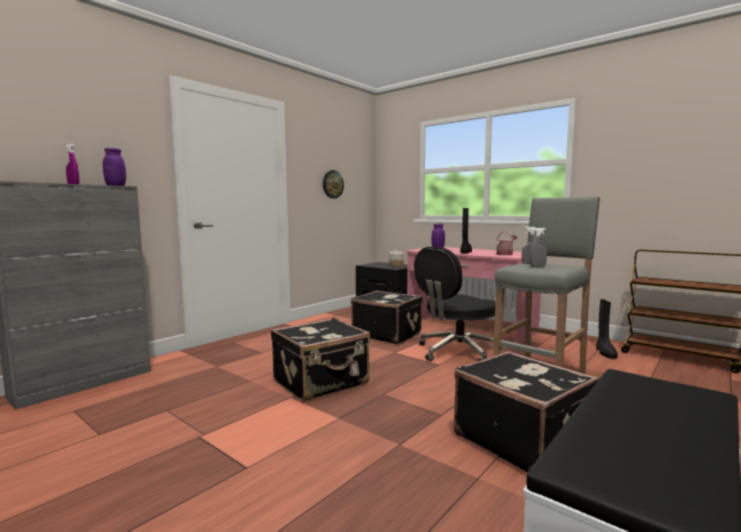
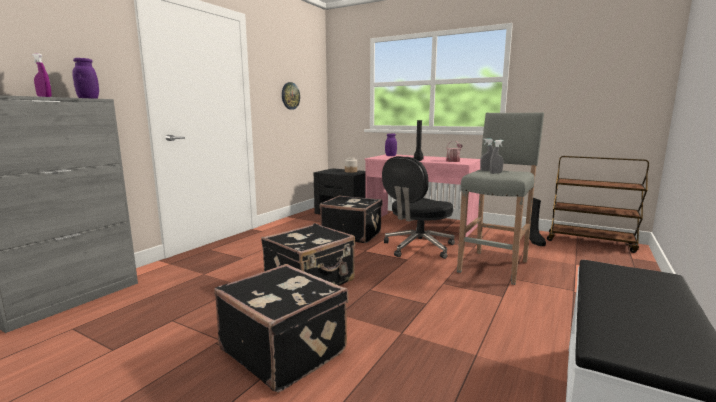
camera: 10 degrees left, 5 degrees up
black suitcase [454,351,599,473] -> black suitcase moved to [214,264,349,392]

